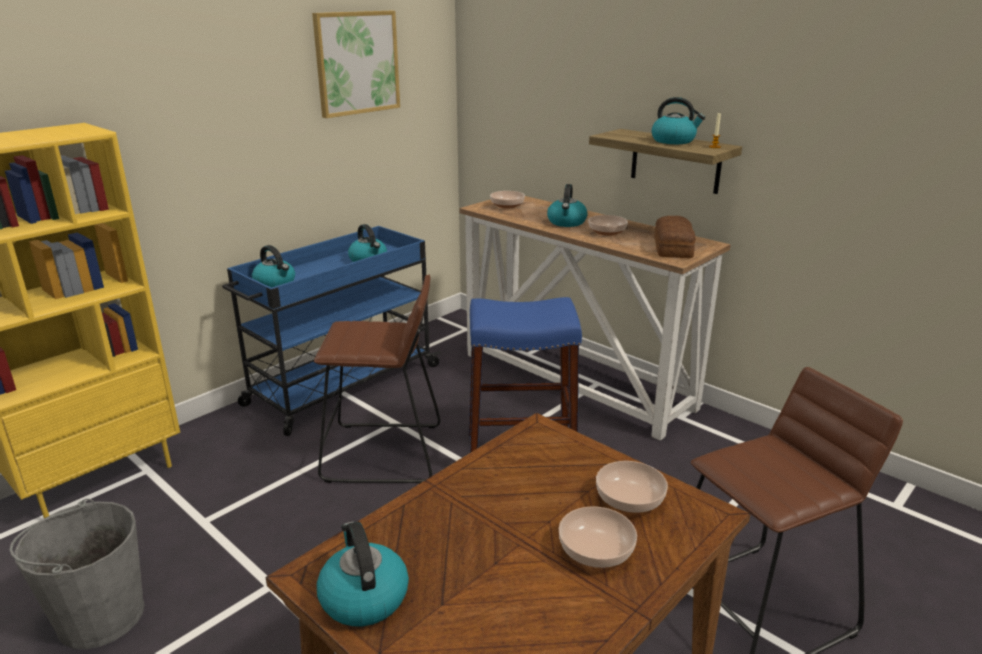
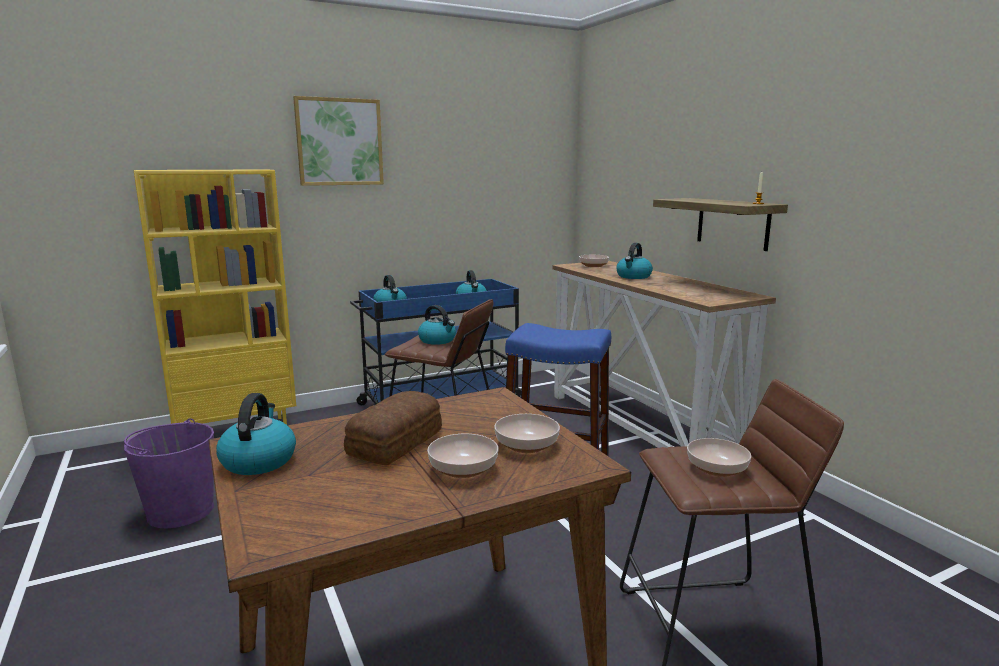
camera: 20 degrees right, 10 degrees down
grey bucket [9,499,145,649] -> purple bucket [124,418,214,529]
picture [312,11,400,118] -> picture moved to [293,96,384,186]
bowl [588,215,628,236] -> bowl moved to [687,438,751,477]
kettle [651,97,705,144] -> kettle moved to [418,305,456,345]
bread [654,216,696,258] -> bread moved to [344,391,442,465]

